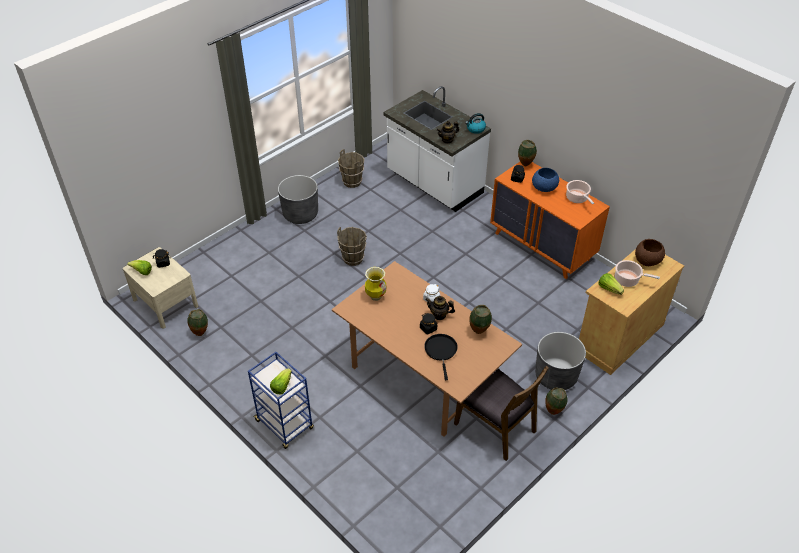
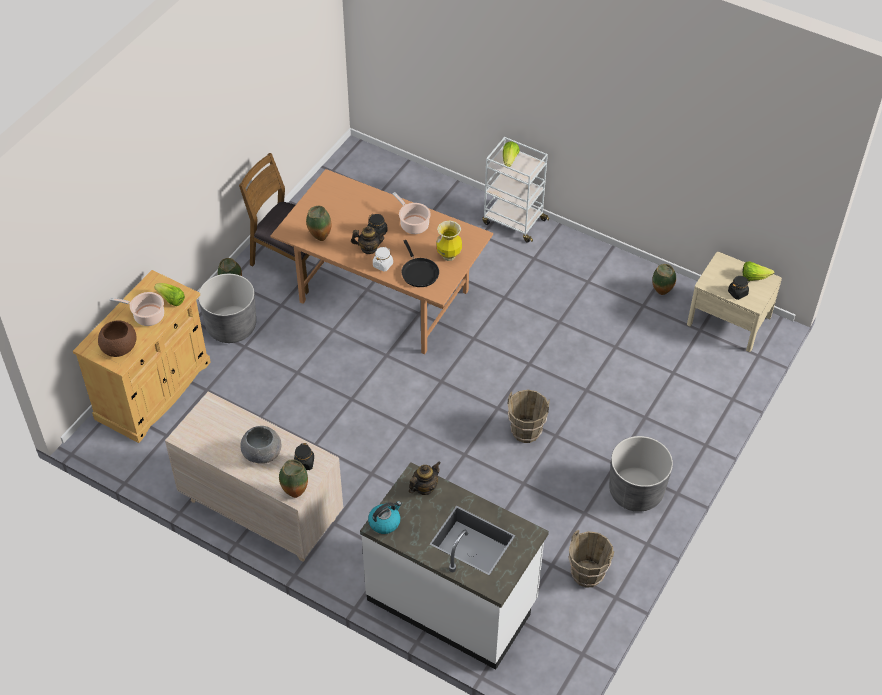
camera: 165 degrees right, 5 degrees up
blue cart [248,352,314,449] -> white cart [482,137,549,243]
black frying pan [424,334,458,380] -> black frying pan moved to [402,240,439,287]
orange dresser [490,162,610,279] -> beige dresser [165,391,343,562]
blue bowl [532,168,559,192] -> grey bowl [240,426,281,464]
cooking pot [566,180,594,204] -> cooking pot moved to [393,192,431,234]

